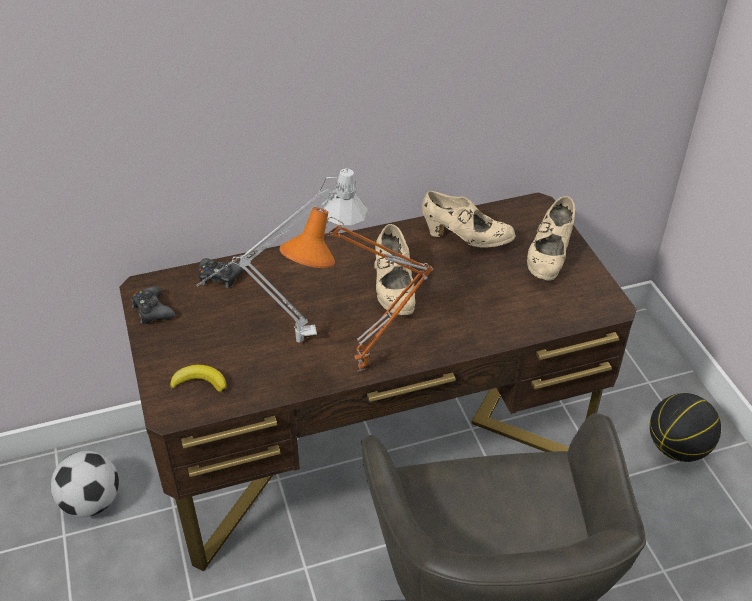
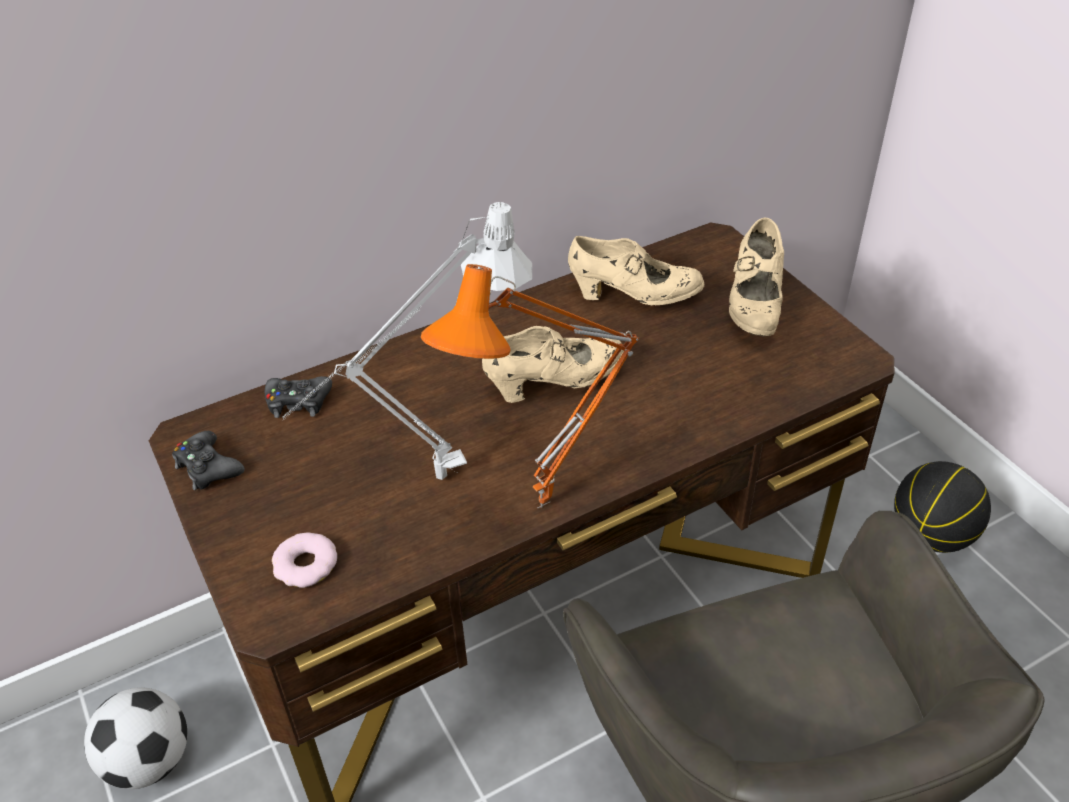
camera: 10 degrees left, 0 degrees up
banana [170,365,227,392] -> donut [272,533,337,588]
beige shoe [374,224,415,316] -> beige shoe turned 90 degrees counterclockwise [482,326,624,403]

